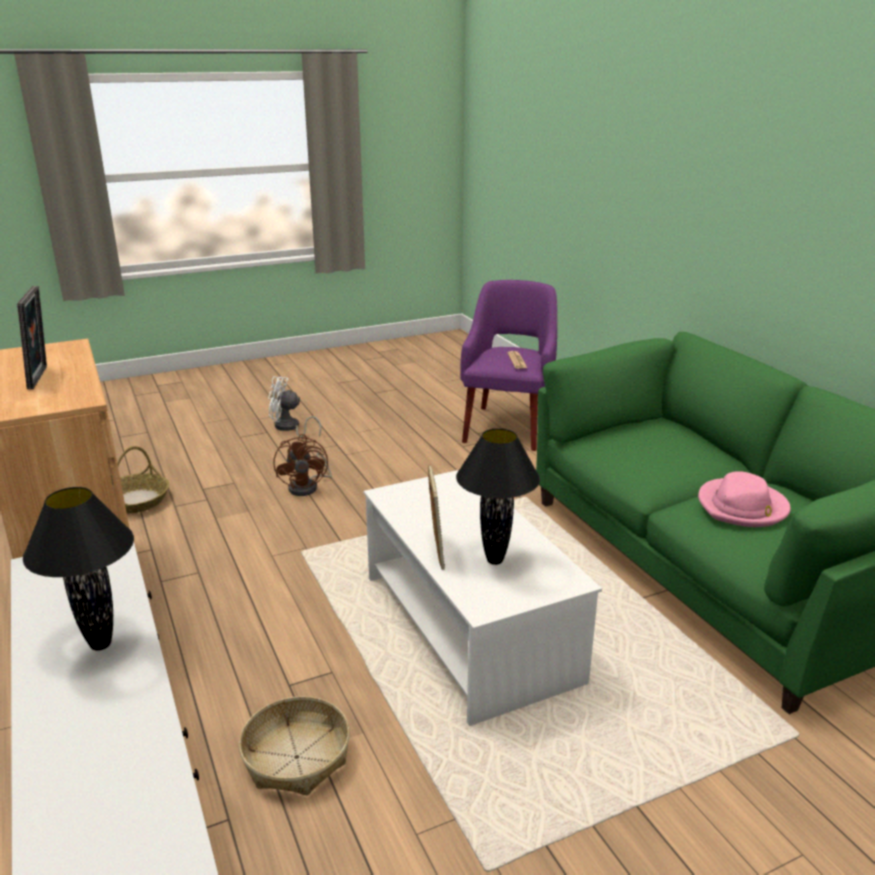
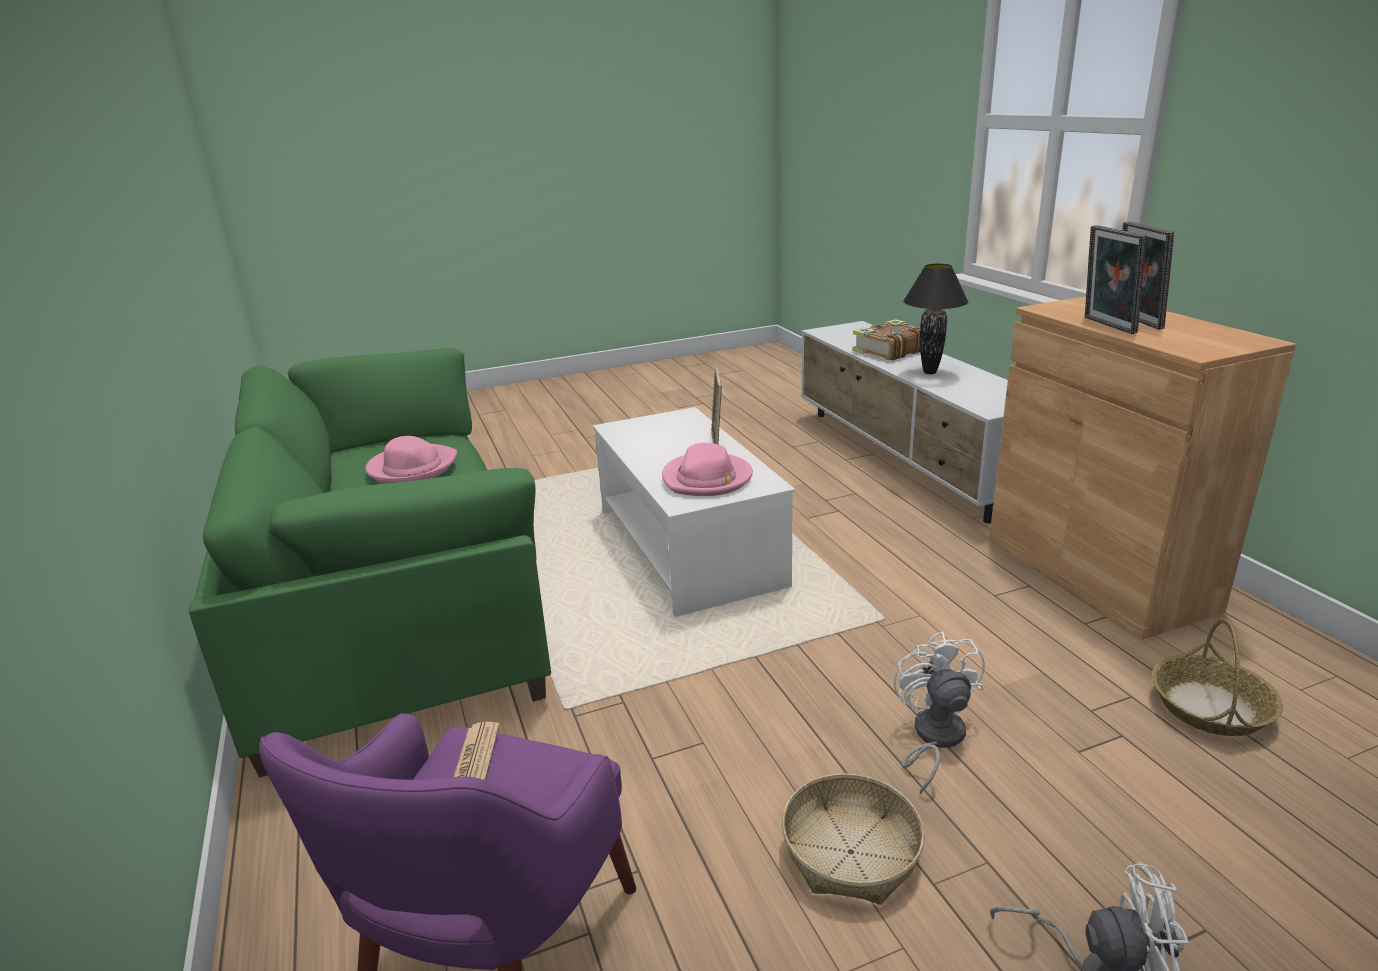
camera: 175 degrees left, 0 degrees up
basket [239,696,350,795] -> basket moved to [782,773,925,904]
brown fan [273,434,332,496] -> white fan [894,631,985,795]
black table lamp [456,428,540,565] -> none
none -> pink hat [662,443,753,496]
none -> book [852,319,921,361]
none -> picture frame [1085,225,1147,334]

